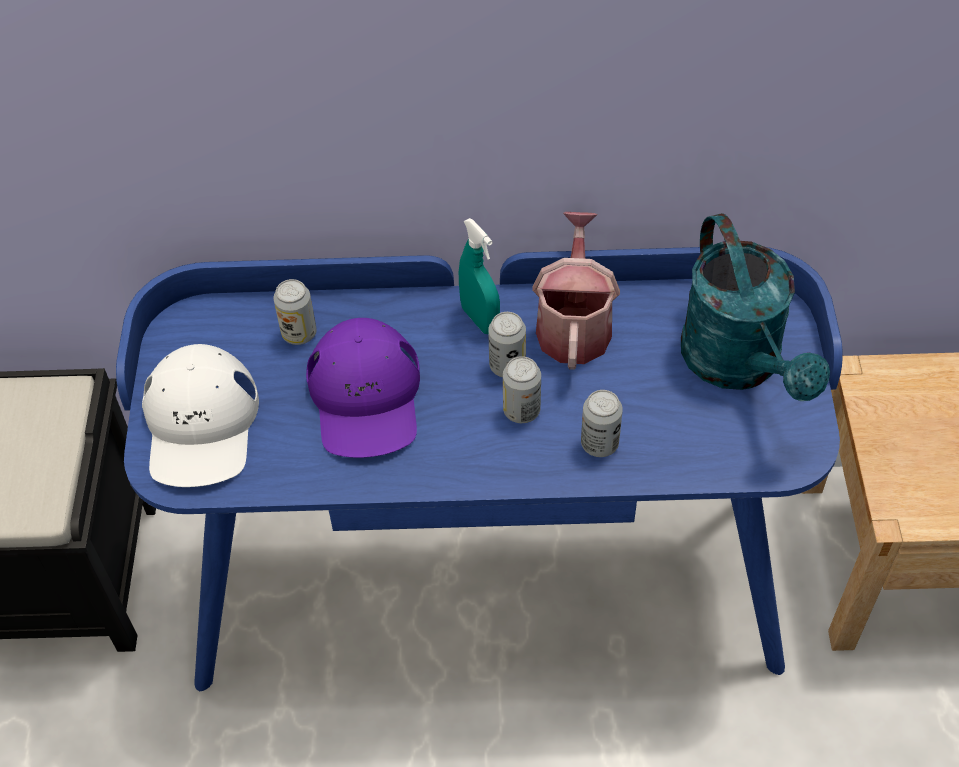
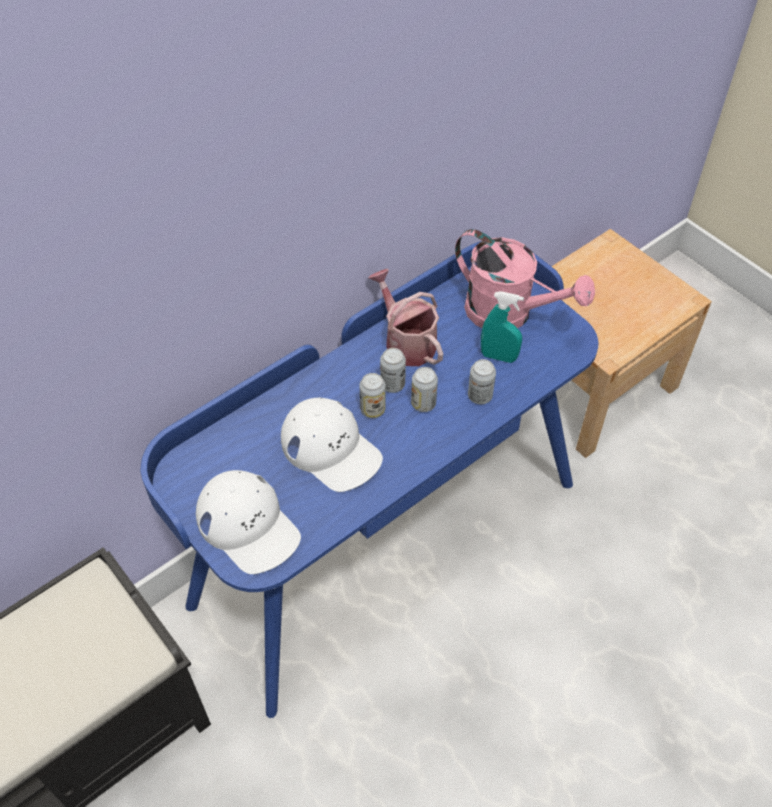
camera: 40 degrees left, 0 degrees up
can [274,279,317,345] -> can moved to [360,373,386,418]
purple cap [306,318,420,458] -> white cap [281,398,383,492]
turquoise spray bottle [459,218,500,334] -> turquoise spray bottle moved to [481,291,524,363]
turquoise watering can [681,213,830,401] -> pink watering can [455,229,595,328]

